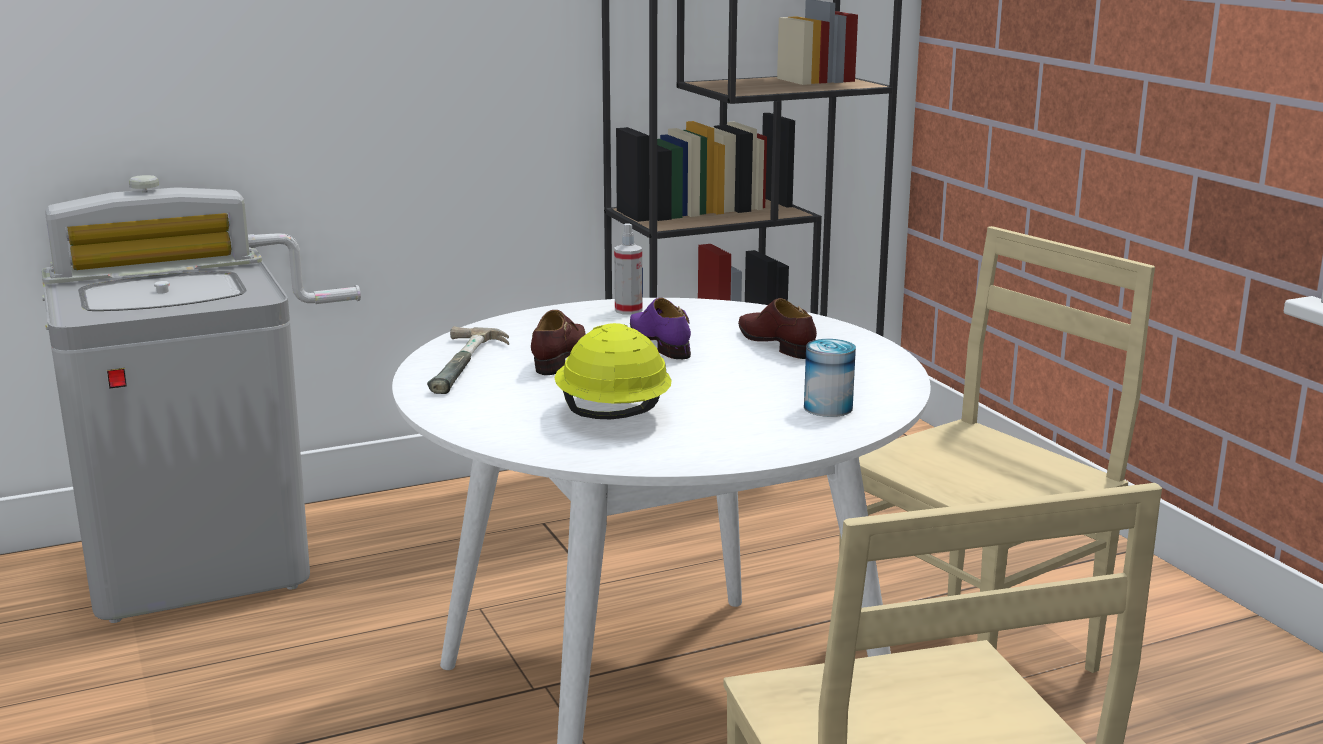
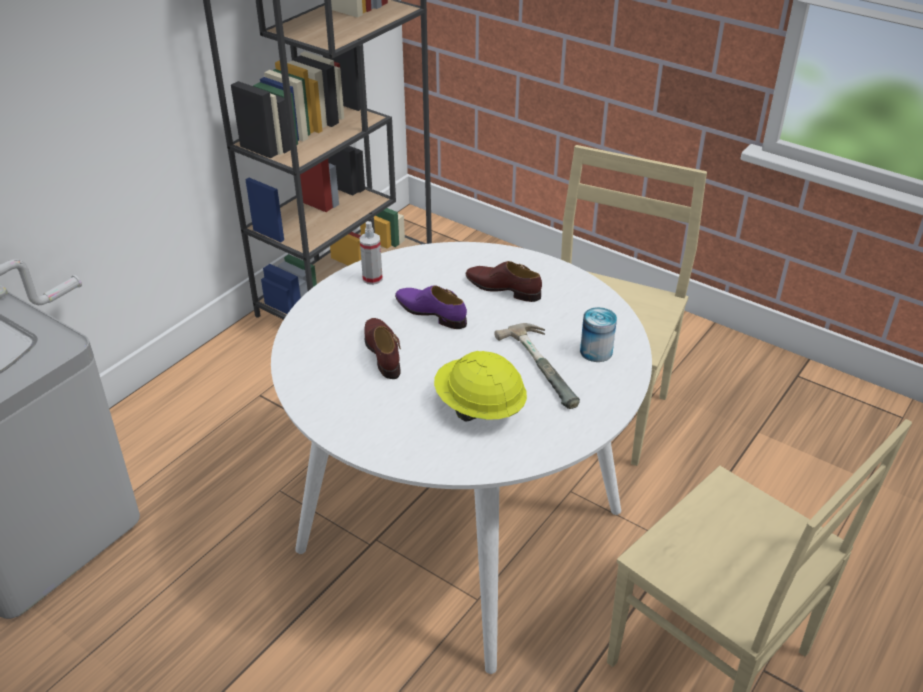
camera: 30 degrees left, 20 degrees up
hammer [427,326,509,394] -> hammer moved to [495,323,580,409]

